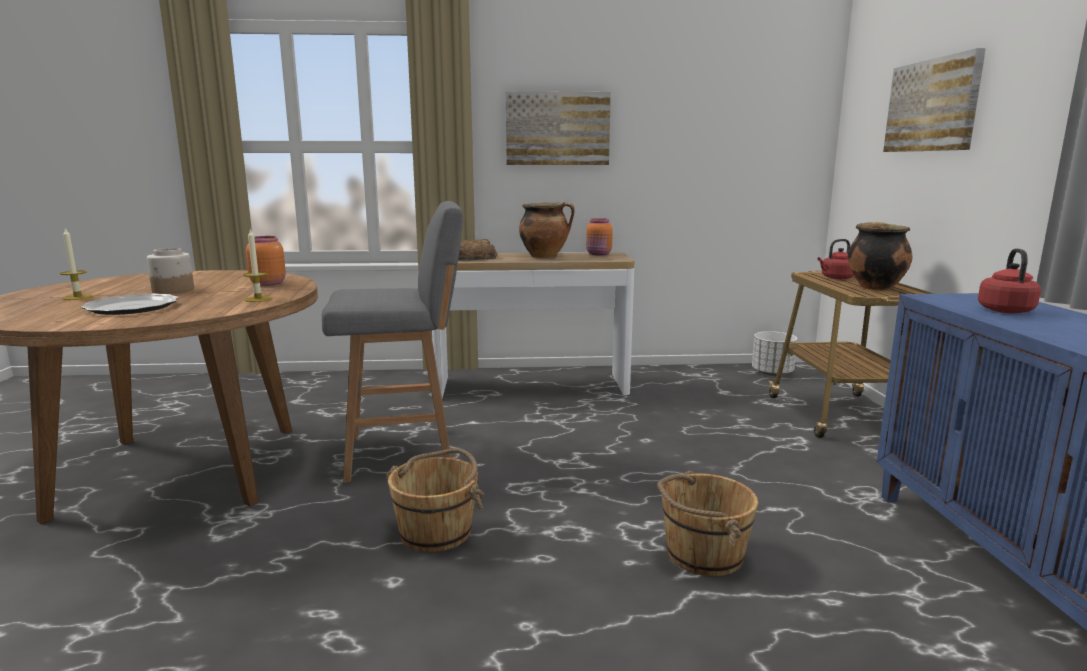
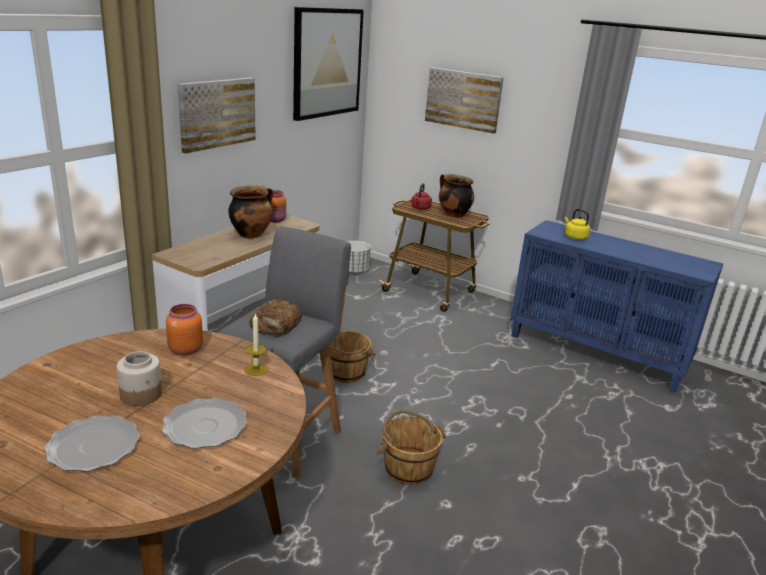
camera: 55 degrees left, 10 degrees up
candle [60,228,93,300] -> plate [44,415,140,472]
bread [458,239,498,260] -> bread moved to [249,299,302,336]
brown bucket [657,471,758,576] -> brown bucket moved to [329,331,376,383]
red kettle [978,249,1041,313] -> yellow kettle [565,209,590,240]
none -> picture [293,7,364,121]

